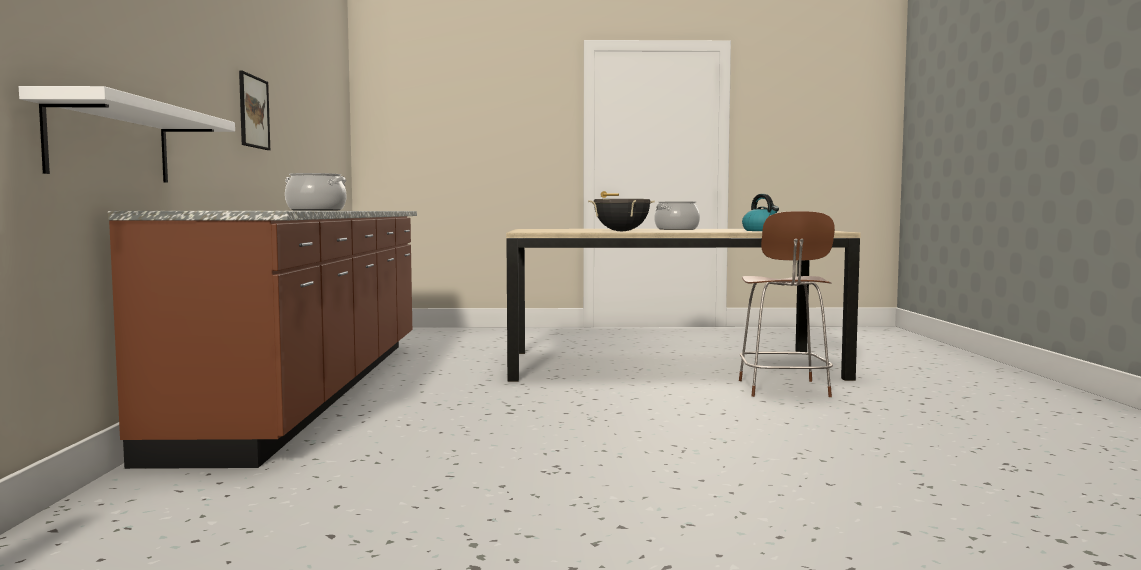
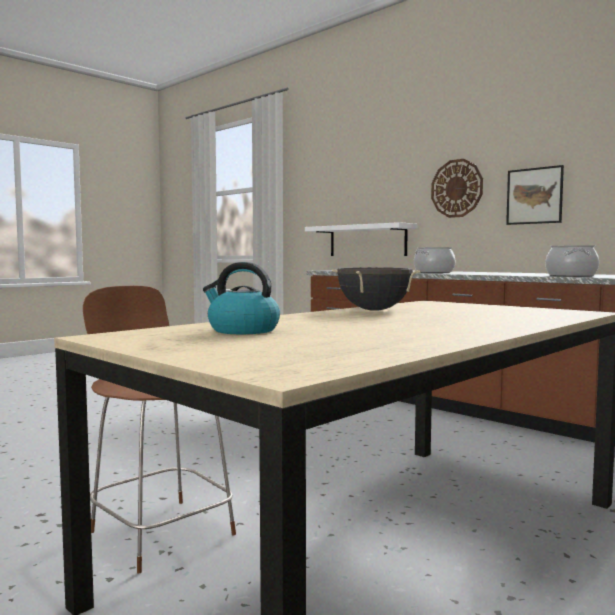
camera: 135 degrees right, 0 degrees up
cooking pot [654,201,700,230] -> cooking pot moved to [545,245,599,277]
none -> wall clock [431,159,483,218]

